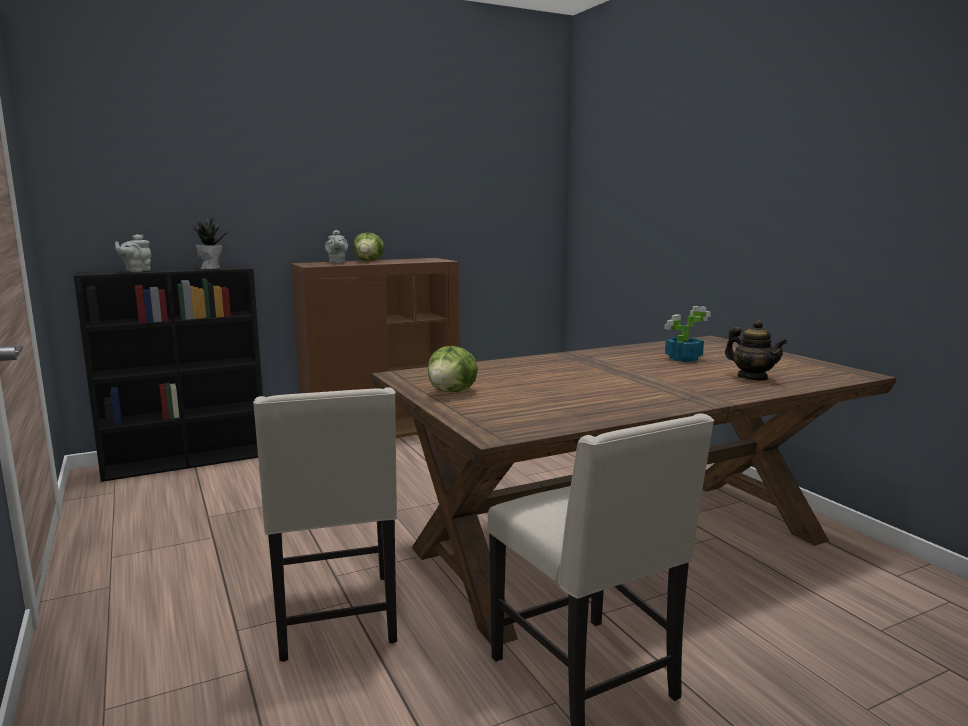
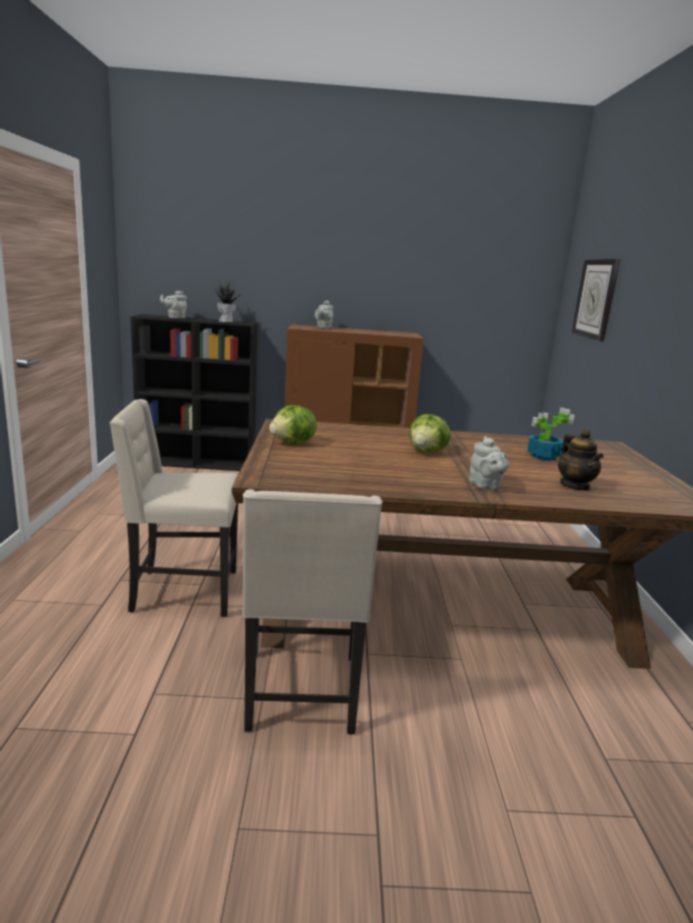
camera: 25 degrees right, 5 degrees up
beige chair [253,387,397,662] -> beige chair turned 75 degrees clockwise [110,399,238,617]
lettuce [354,232,384,261] -> lettuce moved to [410,414,451,452]
none -> grey teapot [469,436,509,490]
none -> wall clock [572,259,621,342]

